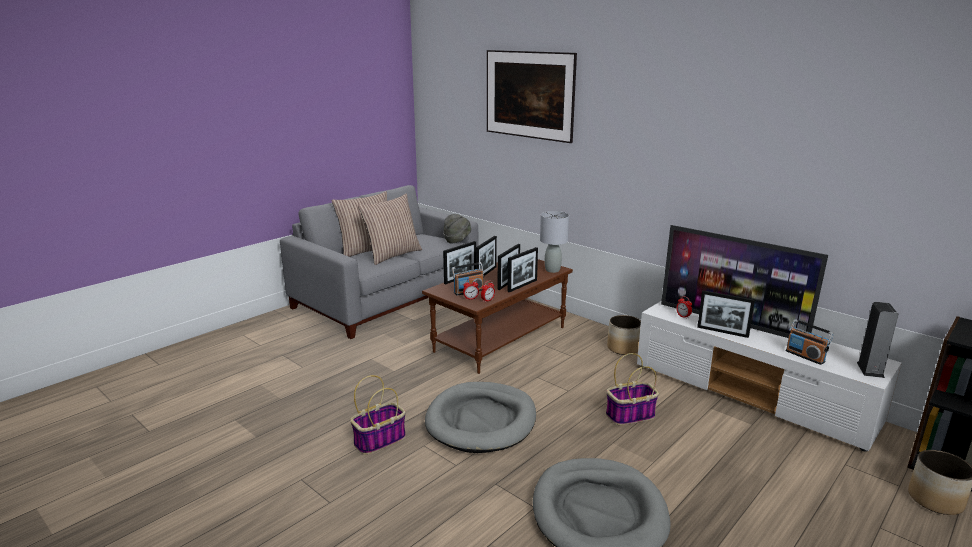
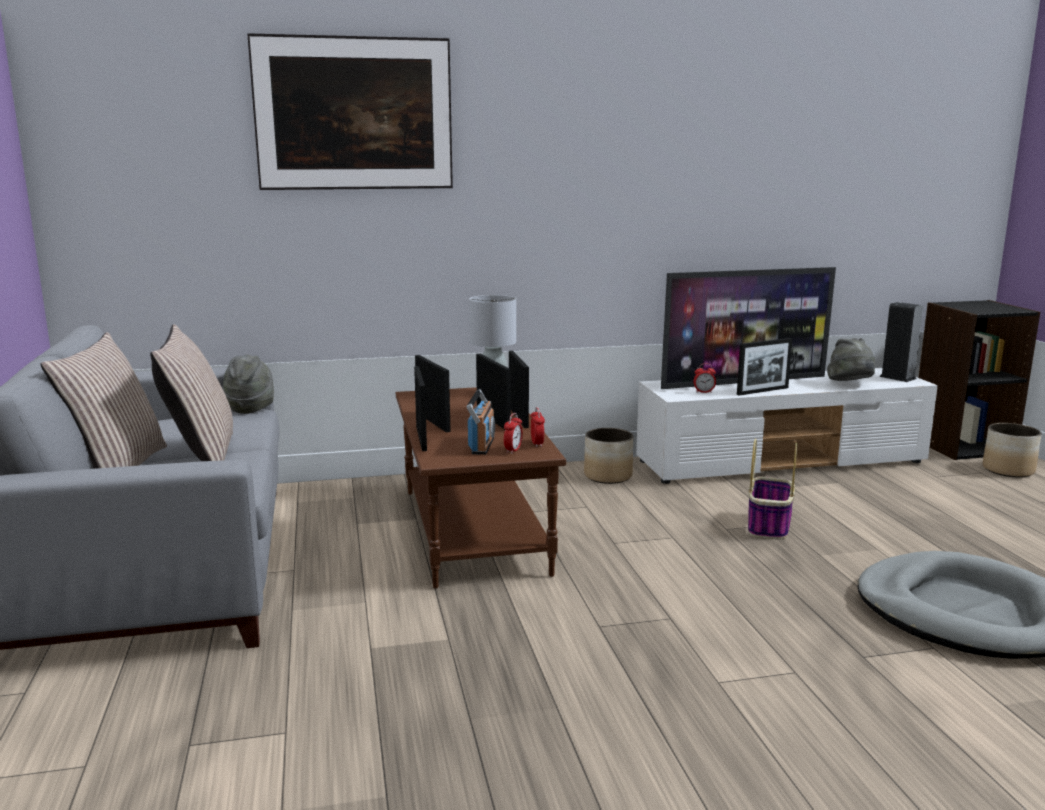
camera: 55 degrees left, 5 degrees down
basket [350,375,406,455] -> none
grey dog bed [425,382,536,453] -> none
radio [786,319,834,365] -> grey hat [827,338,875,381]

